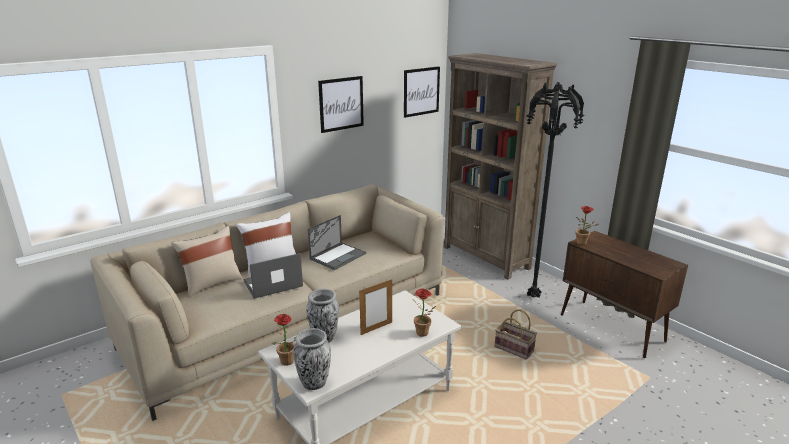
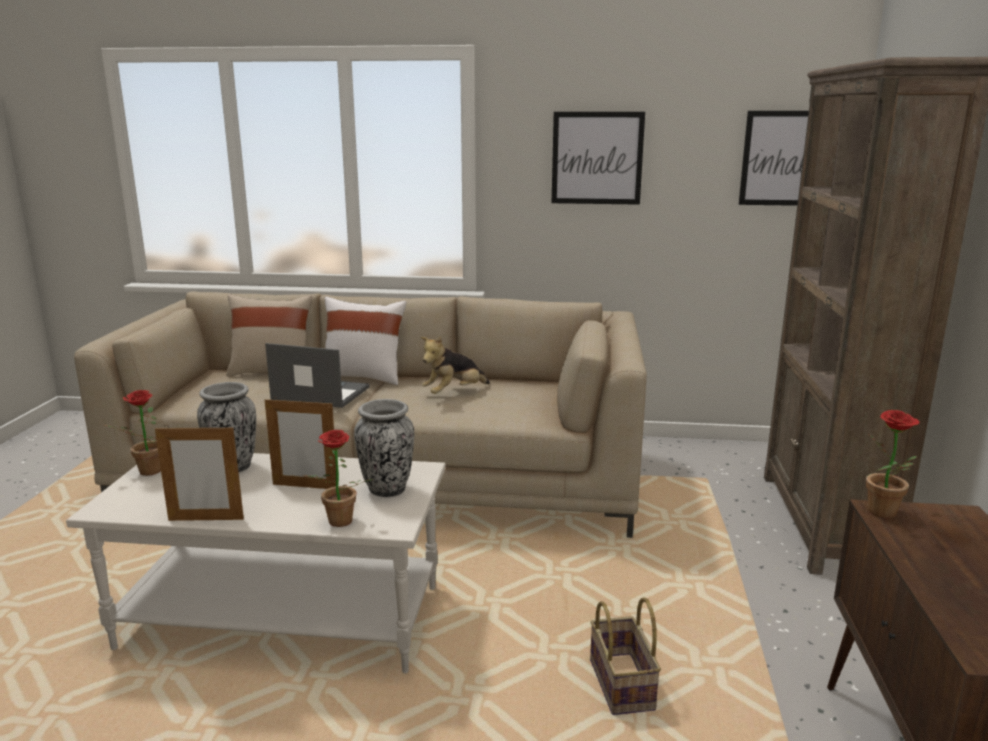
camera: 45 degrees right, 5 degrees down
vase [293,328,331,390] -> vase moved to [354,399,414,497]
laptop [308,215,366,270] -> plush toy [421,336,490,394]
black floor lamp [527,82,584,298] -> none
none -> picture frame [155,424,244,521]

